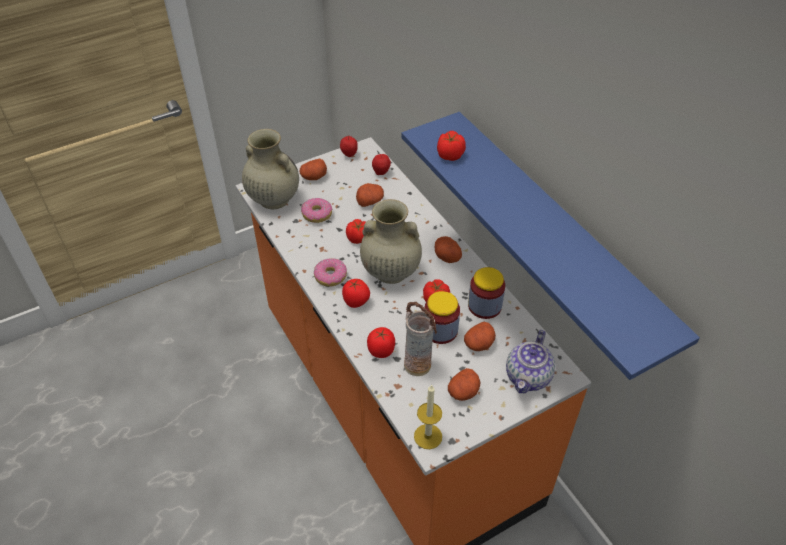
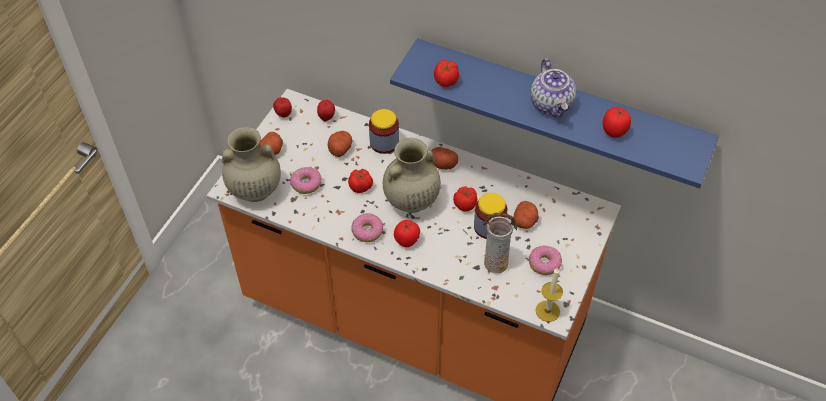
camera: 35 degrees left, 5 degrees up
tomato [367,327,395,358] -> tomato moved to [603,107,631,138]
potato [448,368,480,401] -> donut [529,246,562,275]
jar [468,267,505,319] -> jar moved to [369,109,399,154]
teapot [506,330,555,393] -> teapot moved to [531,58,576,118]

